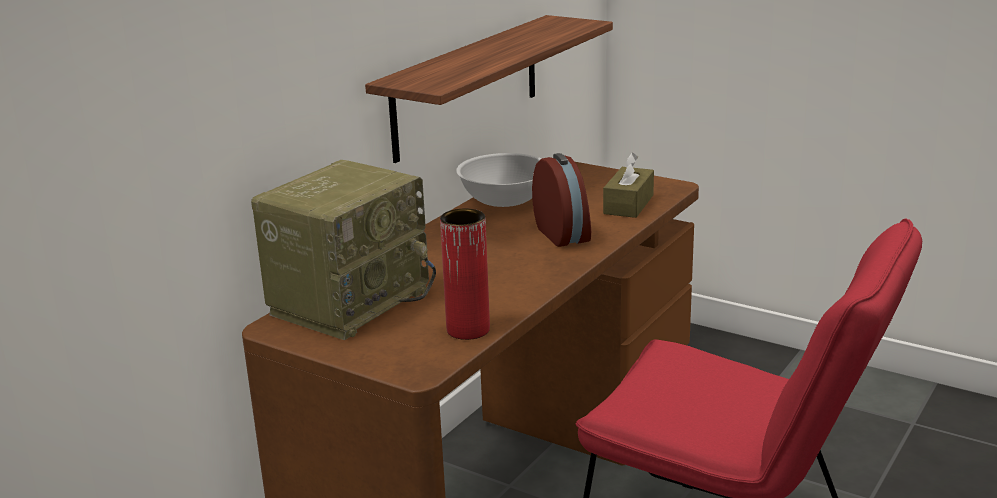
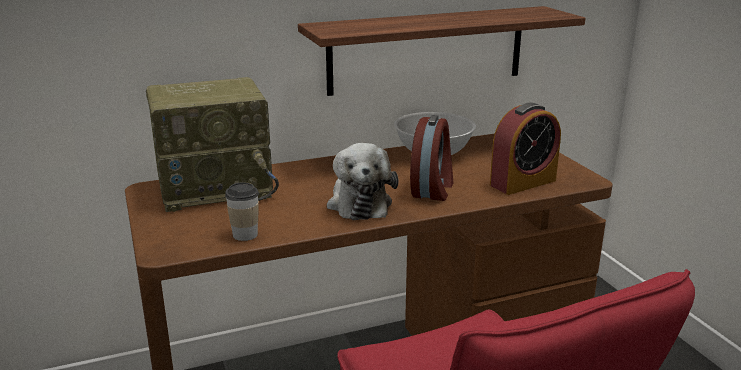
camera: 35 degrees right, 0 degrees up
red vase [440,209,490,340] -> cup [225,182,259,241]
brown tissue box [603,153,654,218] -> alarm clock [490,103,561,195]
none -> plush toy [327,143,398,220]

